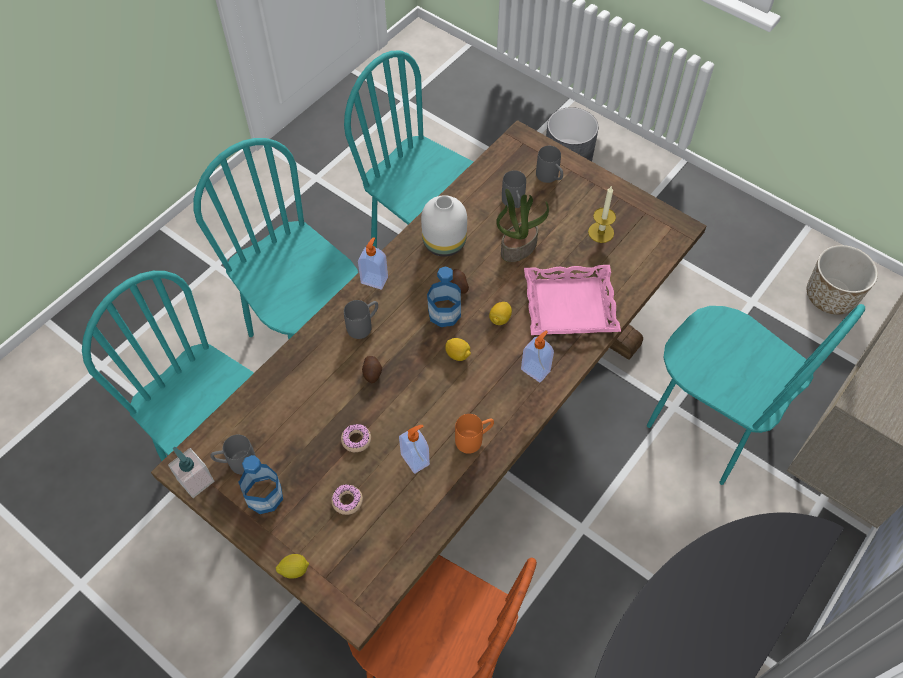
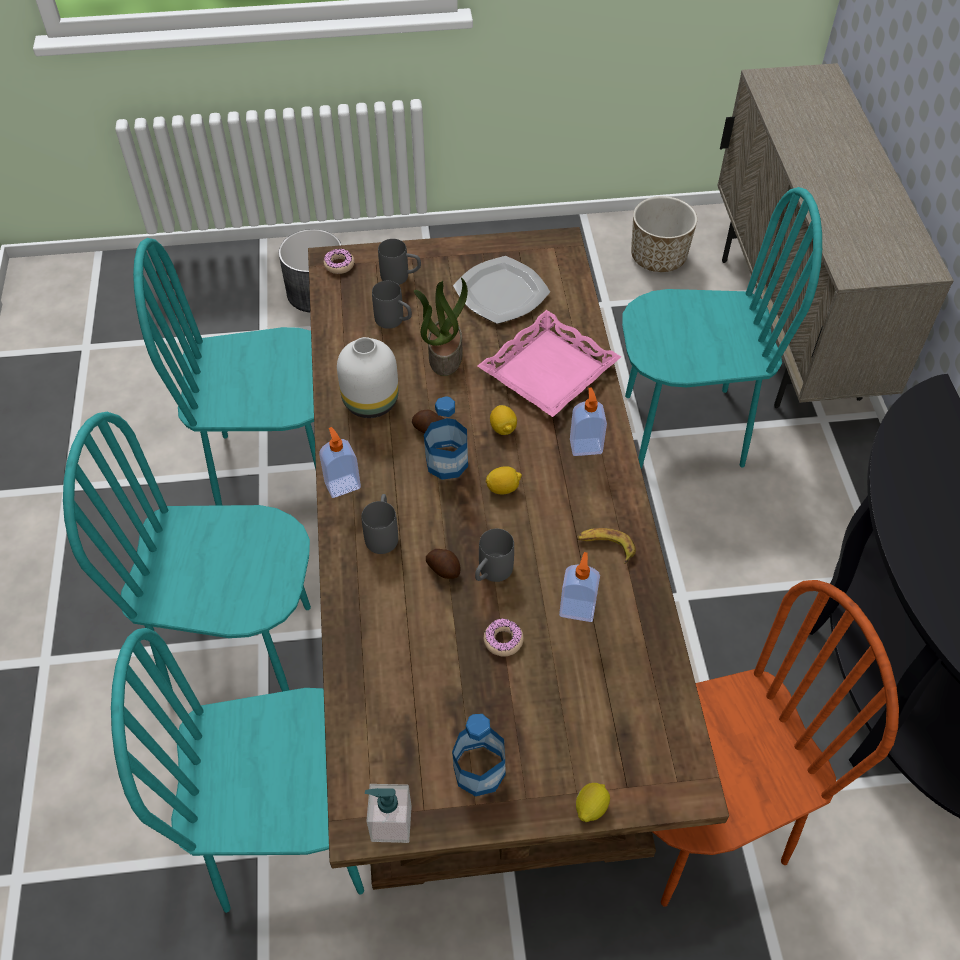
camera: 45 degrees left, 5 degrees down
grey mug [210,434,256,475] -> grey mug moved to [475,528,514,582]
donut [331,484,363,515] -> donut moved to [324,249,355,274]
orange mug [455,414,494,454] -> banana [577,528,636,564]
candle [588,187,616,243] -> plate [453,256,550,324]

